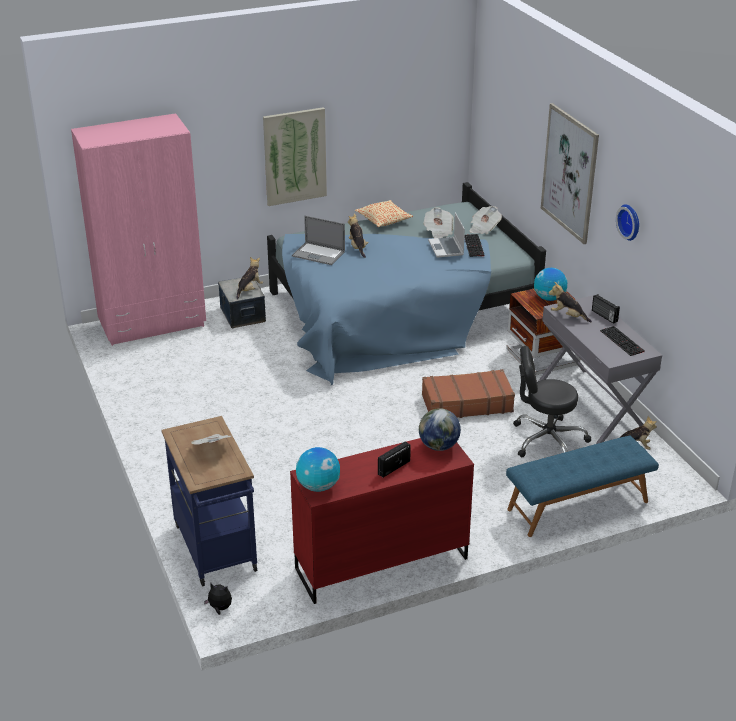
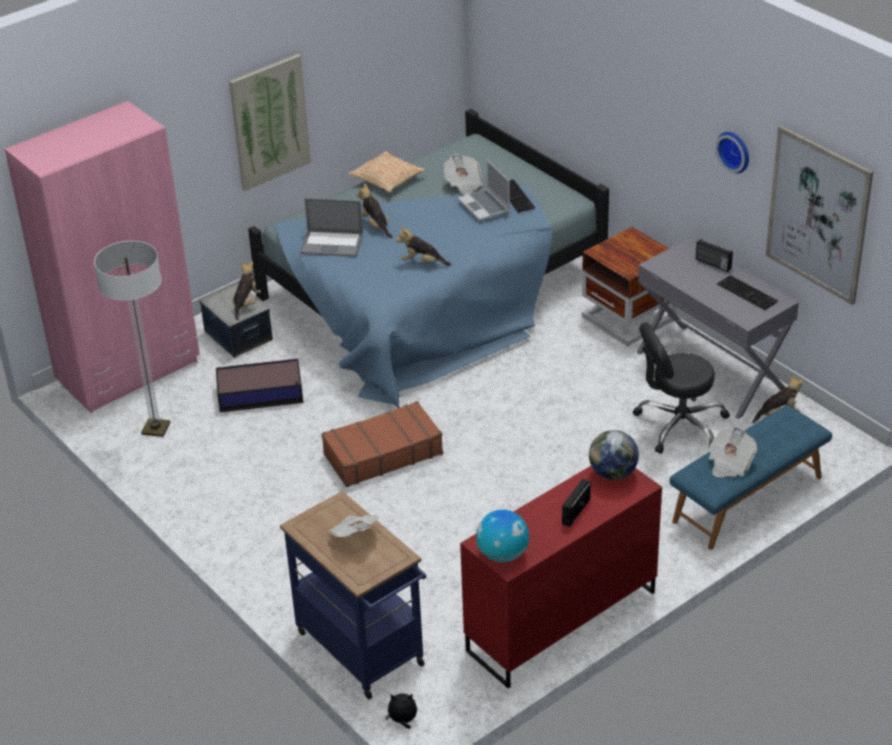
camera: 15 degrees left, 5 degrees up
brown suitcase [422,369,515,418] -> brown suitcase moved to [322,401,443,487]
newspaper [470,206,502,234] -> newspaper moved to [709,426,757,477]
globe [534,268,567,301] -> none
picture [541,103,599,244] -> picture moved to [766,126,873,305]
plush toy [549,282,592,322] -> plush toy moved to [396,226,451,266]
none -> floor lamp [94,241,170,437]
none -> storage box [216,359,303,412]

